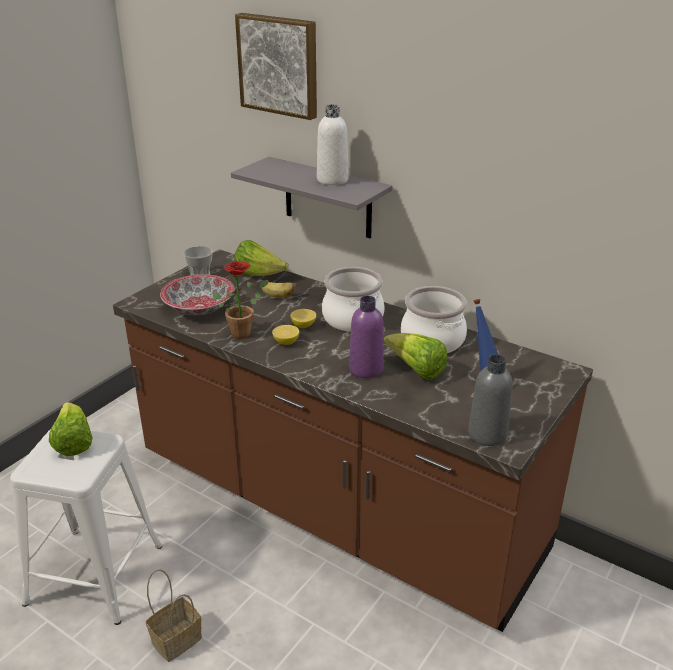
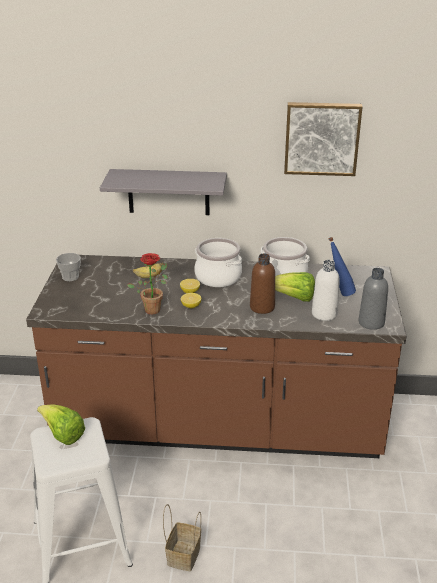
camera: 30 degrees left, 0 degrees up
bowl [160,274,234,315] -> none
lettuce [234,240,288,276] -> none
picture [235,13,317,120] -> picture moved to [284,102,363,176]
white bottle [317,104,349,185] -> white bottle moved to [312,260,340,321]
purple bottle [349,296,384,378] -> brown bottle [250,254,275,314]

